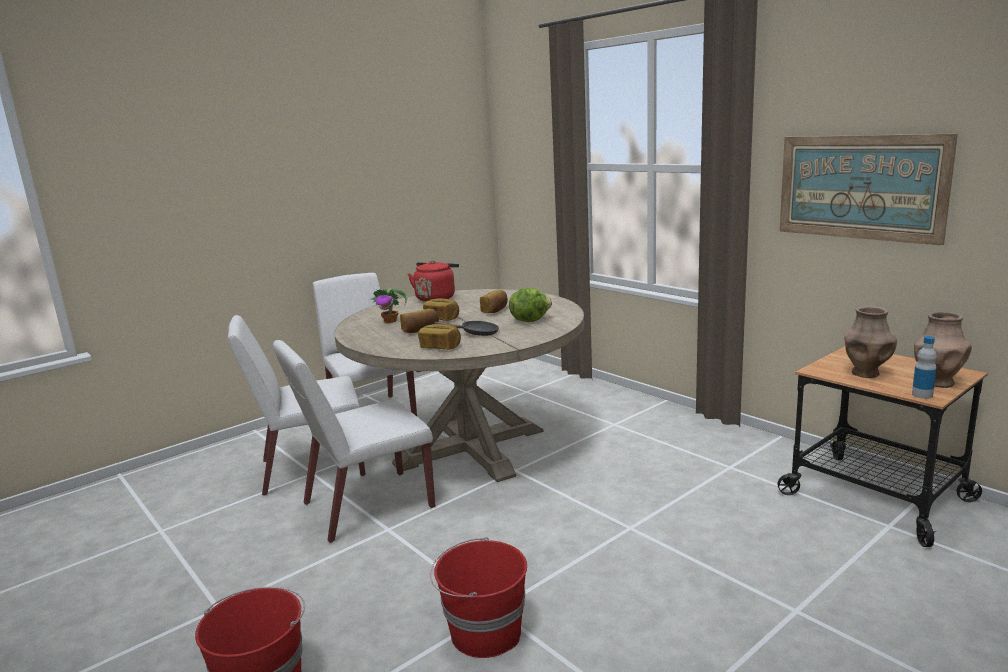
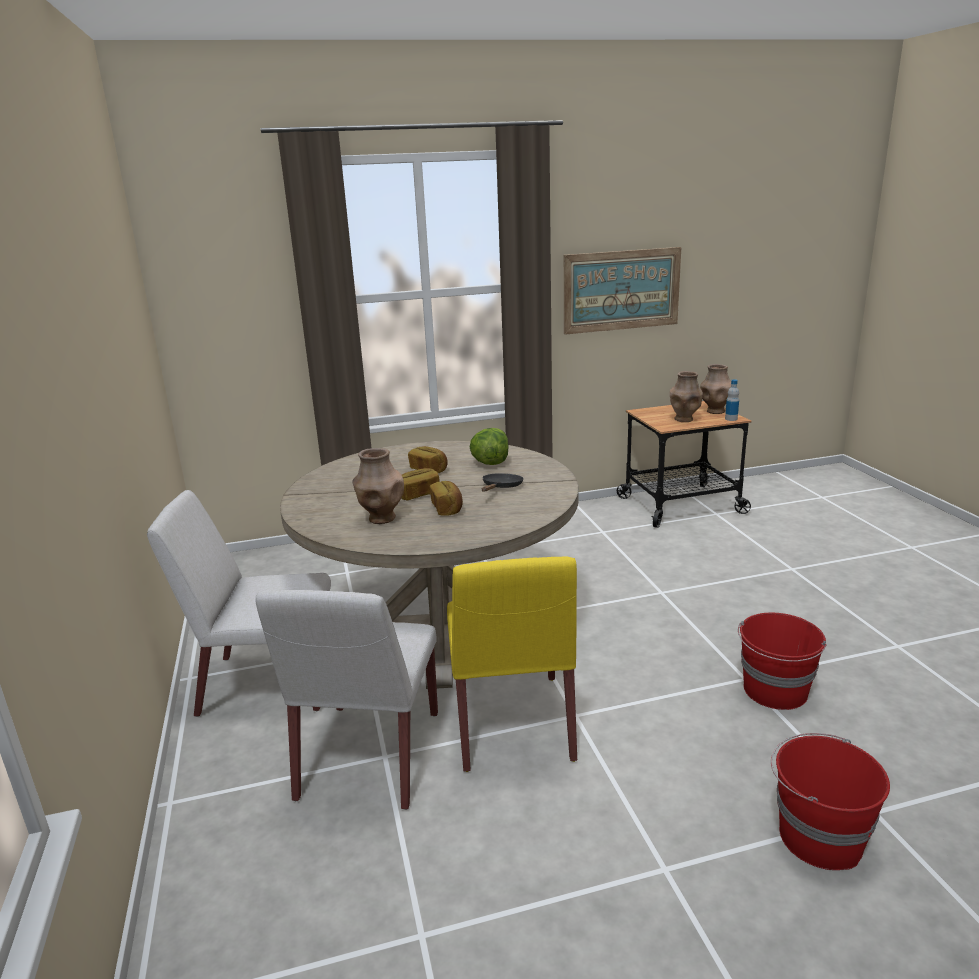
camera: 65 degrees left, 5 degrees up
white chair [273,340,435,543] -> yellow chair [447,556,577,772]
potted plant [370,288,407,323] -> brown vase [353,448,404,524]
red kettle [408,260,459,302] -> none
bread [418,324,461,350] -> none

